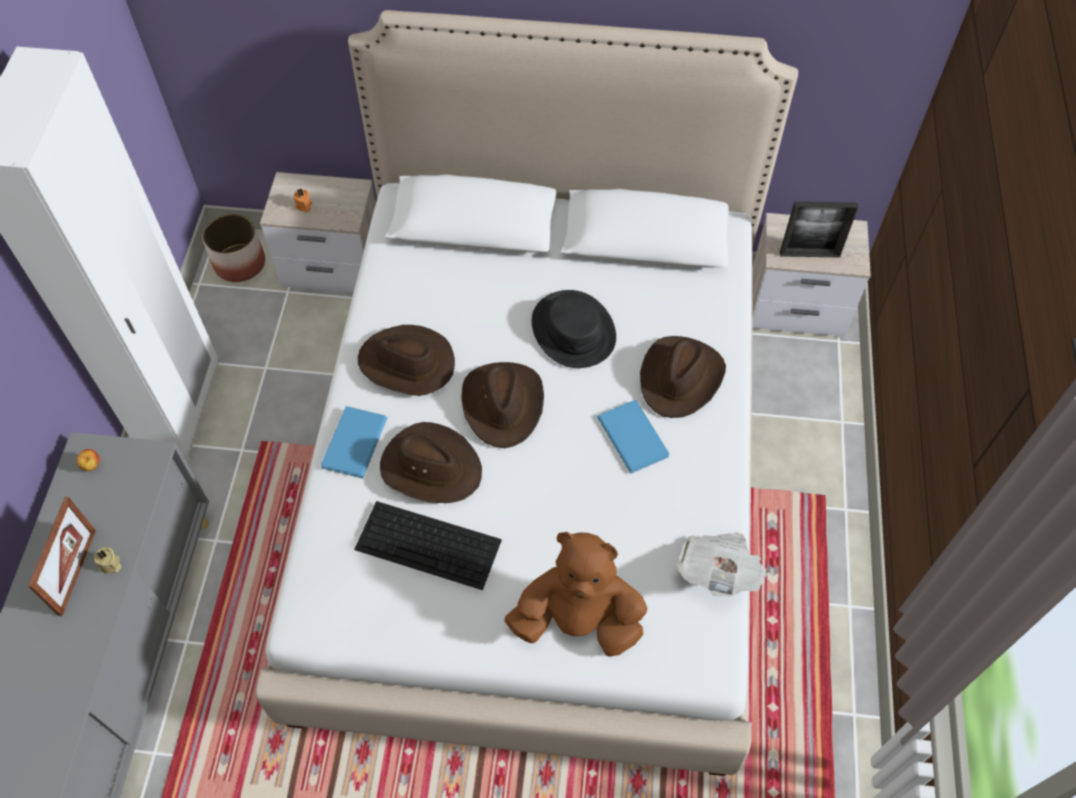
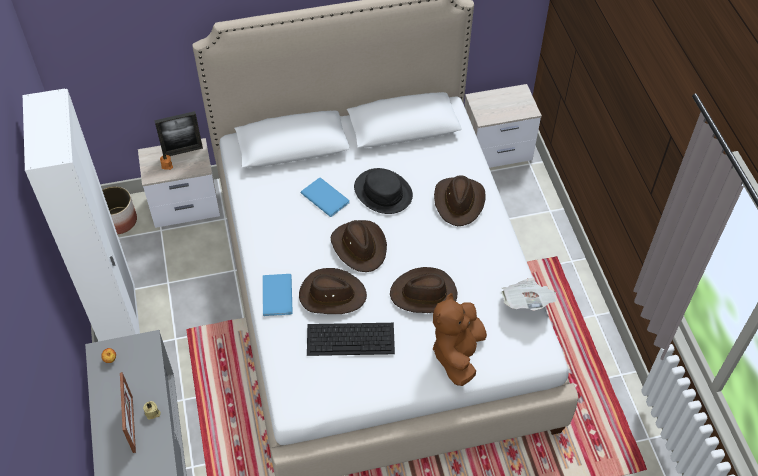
camera: 20 degrees left, 5 degrees down
brown hat [358,325,455,396] -> brown hat moved to [390,267,457,313]
brown plush toy [504,532,647,657] -> brown plush toy turned 60 degrees counterclockwise [433,293,487,386]
blue book [597,400,669,473] -> blue book moved to [300,177,350,217]
picture frame [780,201,858,257] -> picture frame moved to [154,111,203,156]

